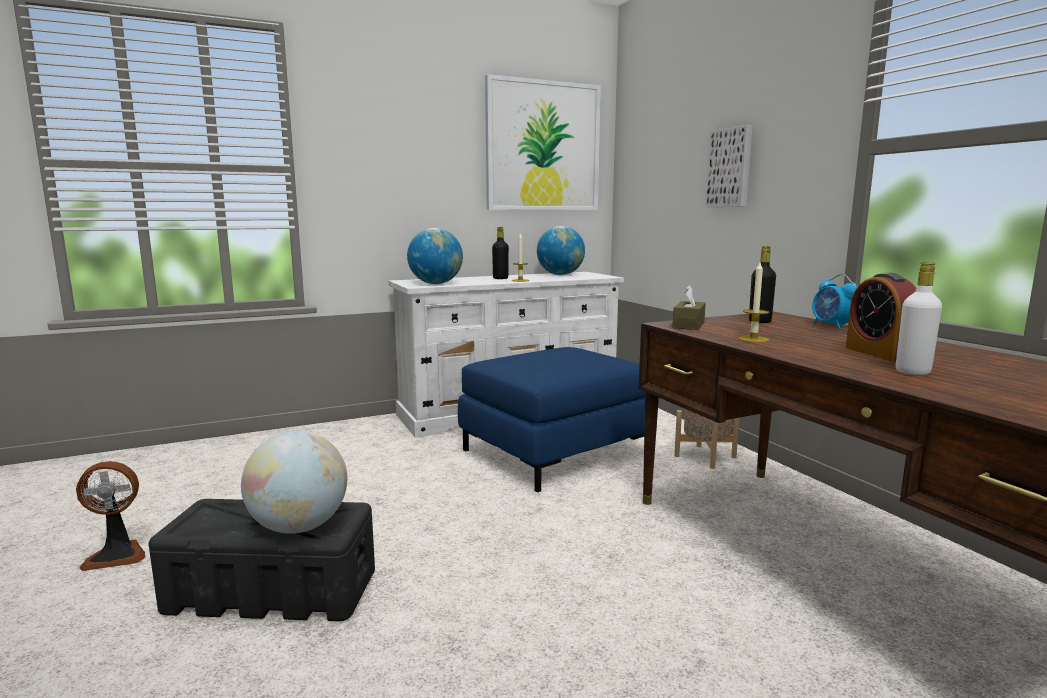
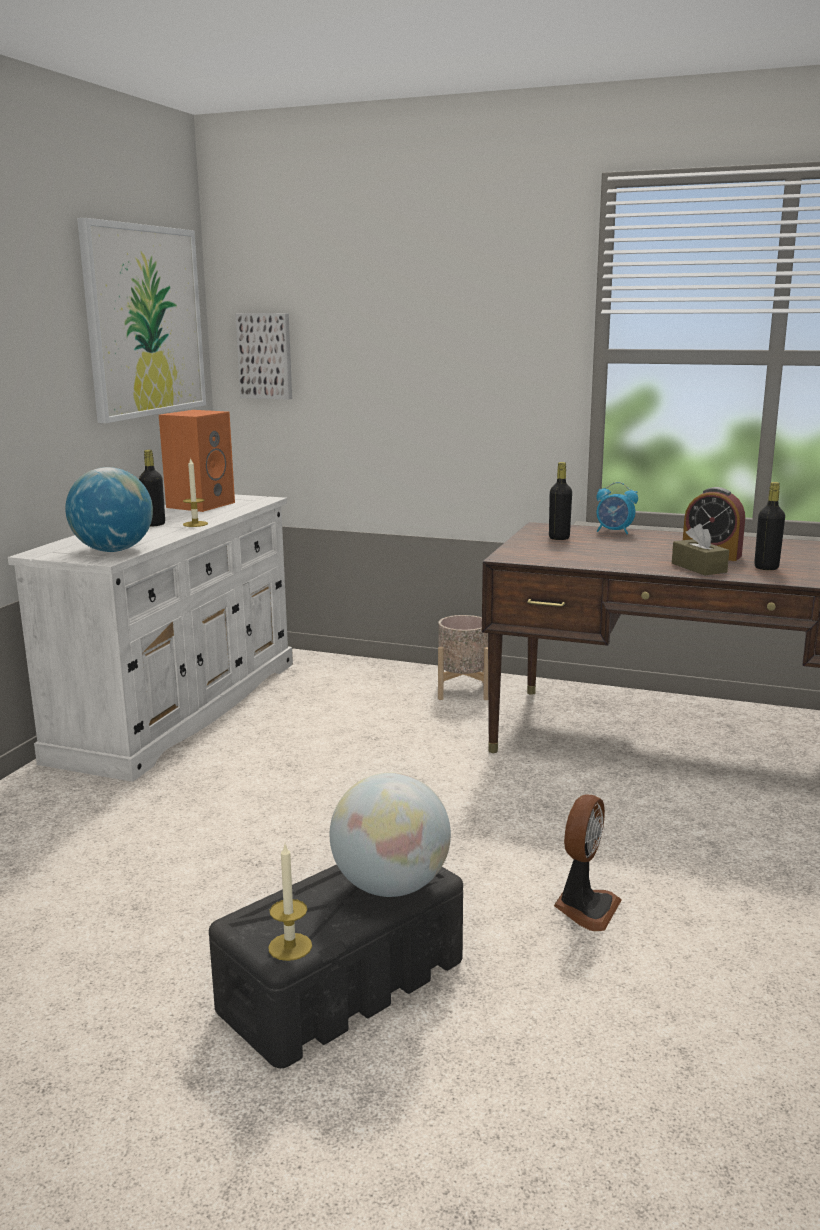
camera: 45 degrees left, 5 degrees up
fan [76,461,145,571] -> fan moved to [554,794,622,931]
blue ottoman [458,347,645,493] -> none
globe [537,226,585,275] -> orange speaker [159,410,235,512]
brown tissue box [672,285,706,330] -> brown tissue box moved to [672,524,729,575]
picture [706,125,752,207] -> picture moved to [235,313,292,399]
candle [739,262,769,342] -> candle moved to [268,844,312,961]
white bottle [896,262,942,375] -> black bottle [754,482,785,570]

